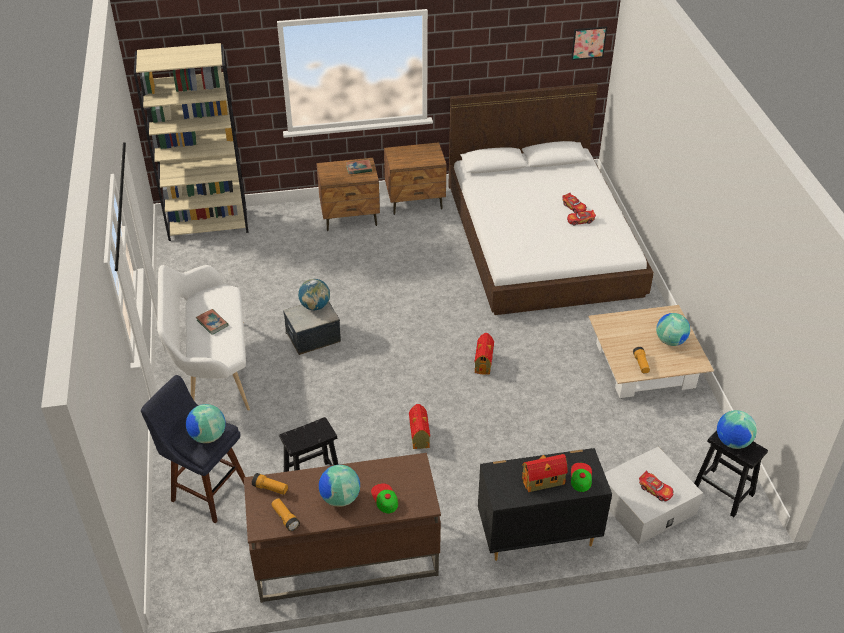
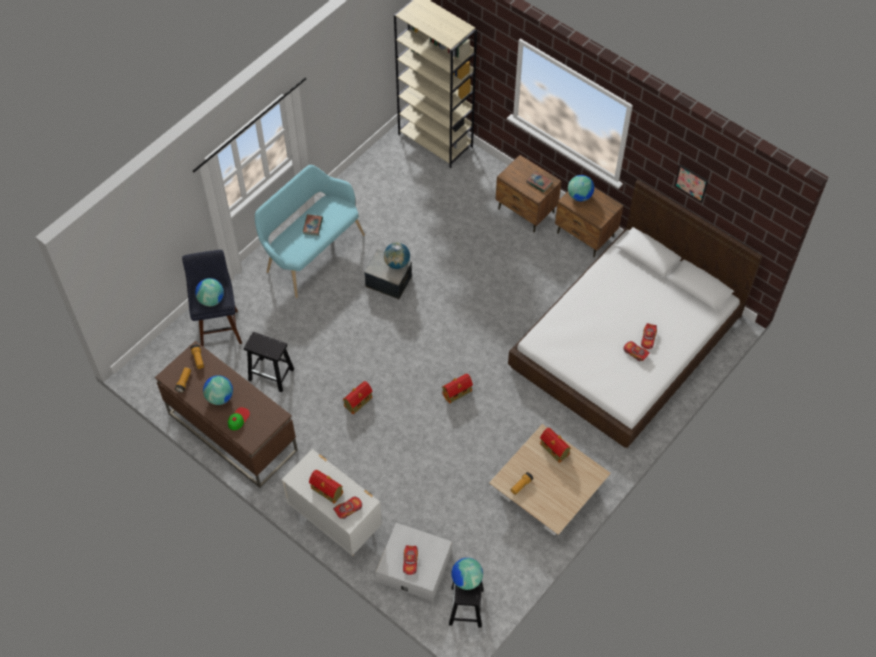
camera: 50 degrees right, 15 degrees up
white bench [157,265,250,410] -> turquoise bench [255,165,365,298]
black dresser [478,448,612,561] -> white dresser [282,449,382,556]
picture [571,26,607,60] -> picture moved to [675,164,708,202]
cap [571,463,592,492] -> toy car [333,496,362,519]
globe [656,313,690,346] -> globe moved to [568,175,594,201]
none -> toy house [540,428,571,463]

